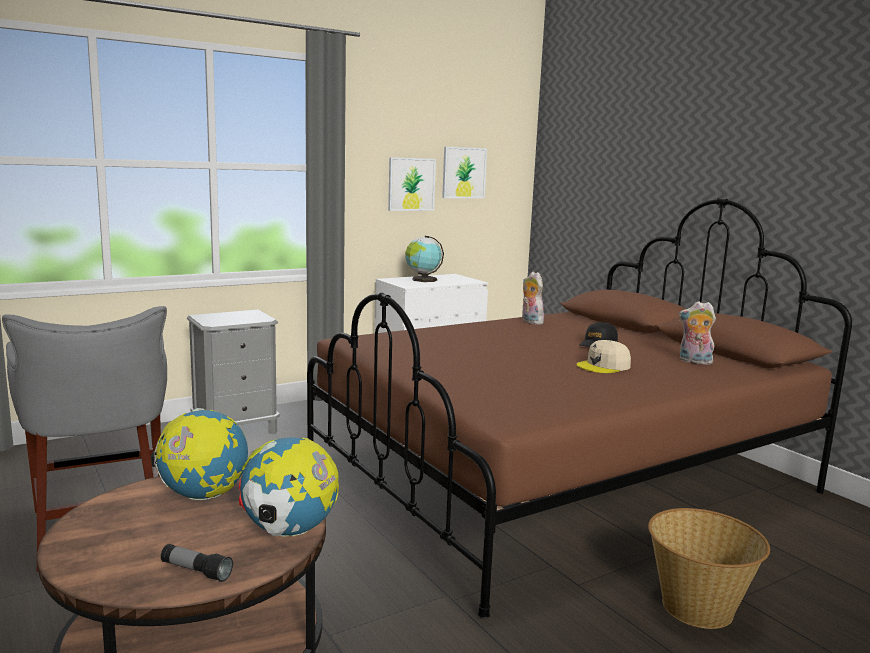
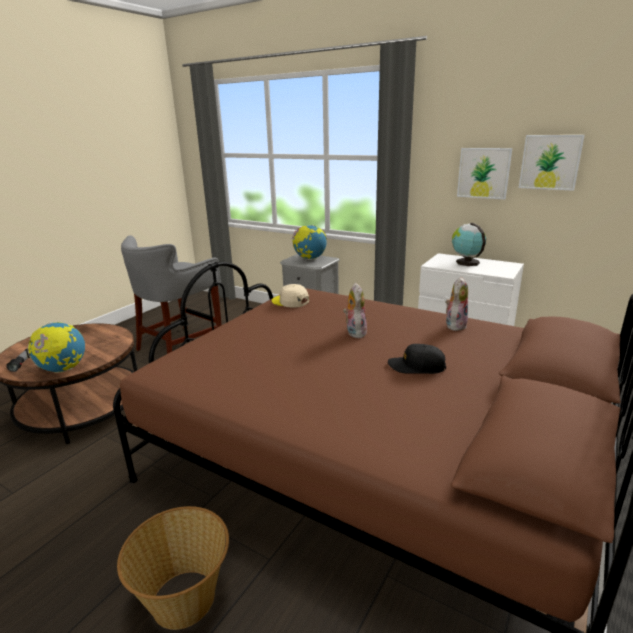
camera: 65 degrees right, 10 degrees up
globe [151,408,248,500] -> globe moved to [292,225,327,260]
beige cap [576,340,631,373] -> beige cap moved to [272,284,309,308]
plush toy [679,301,716,365] -> plush toy moved to [343,283,367,338]

